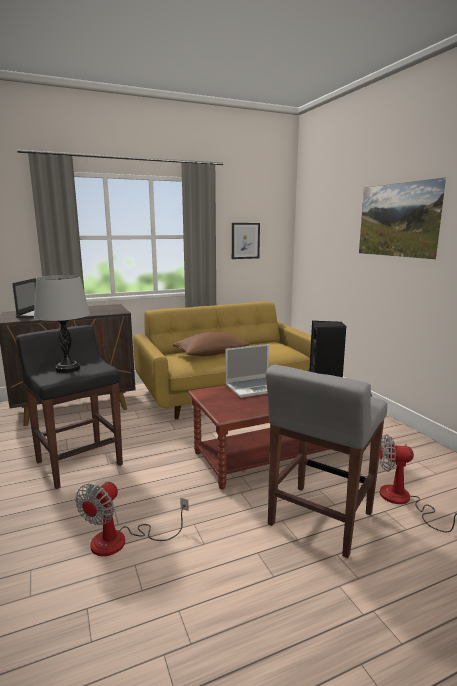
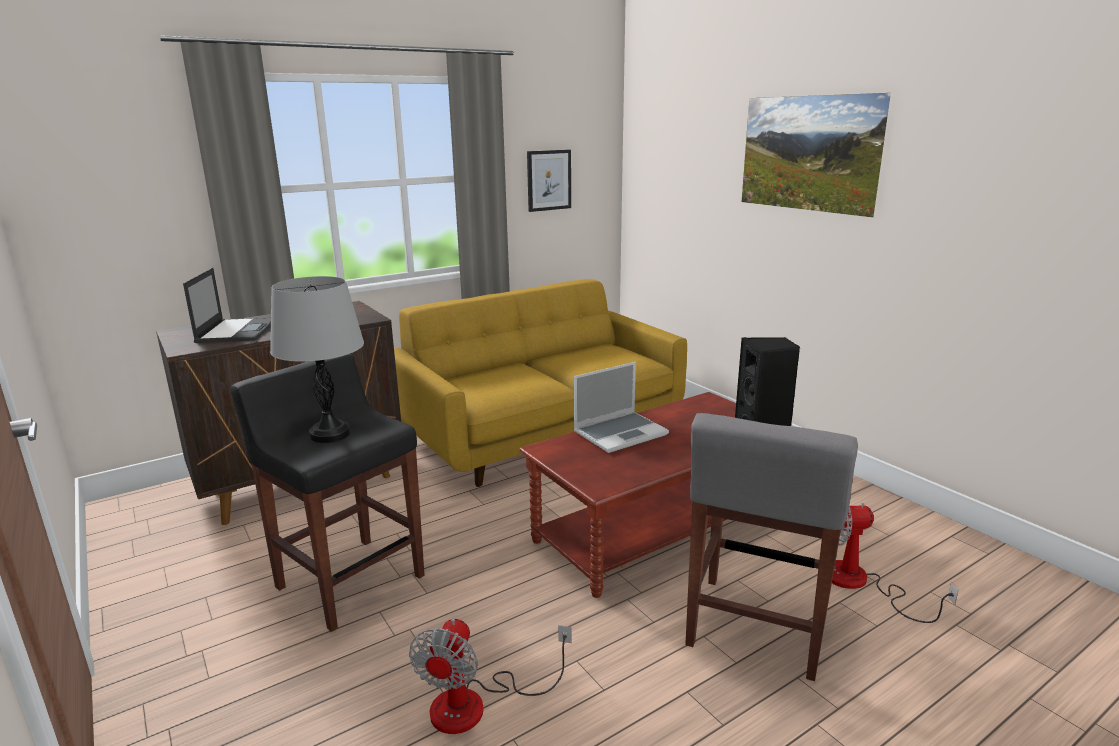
camera: 10 degrees left, 5 degrees up
brown pillow [173,331,250,356] -> none

